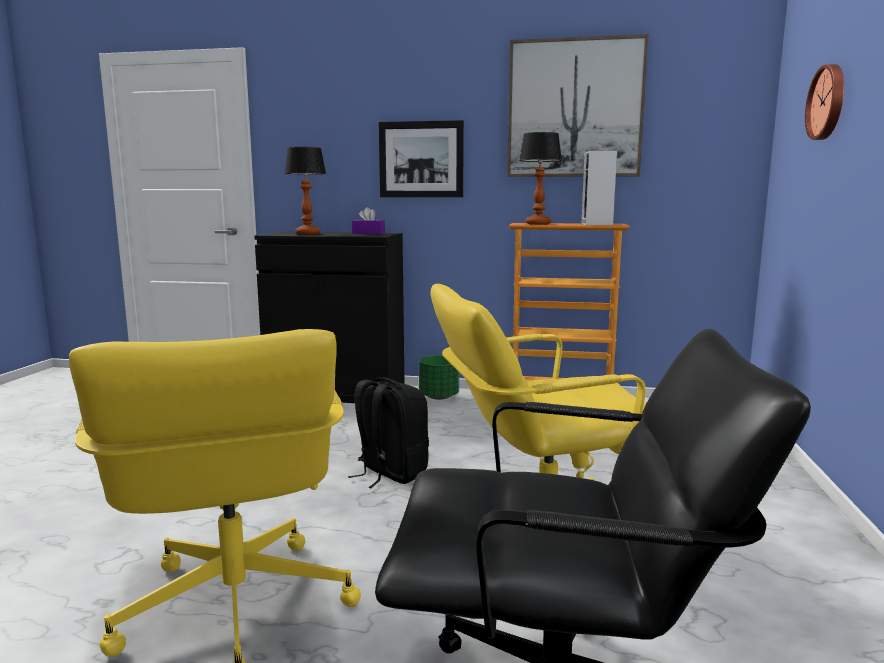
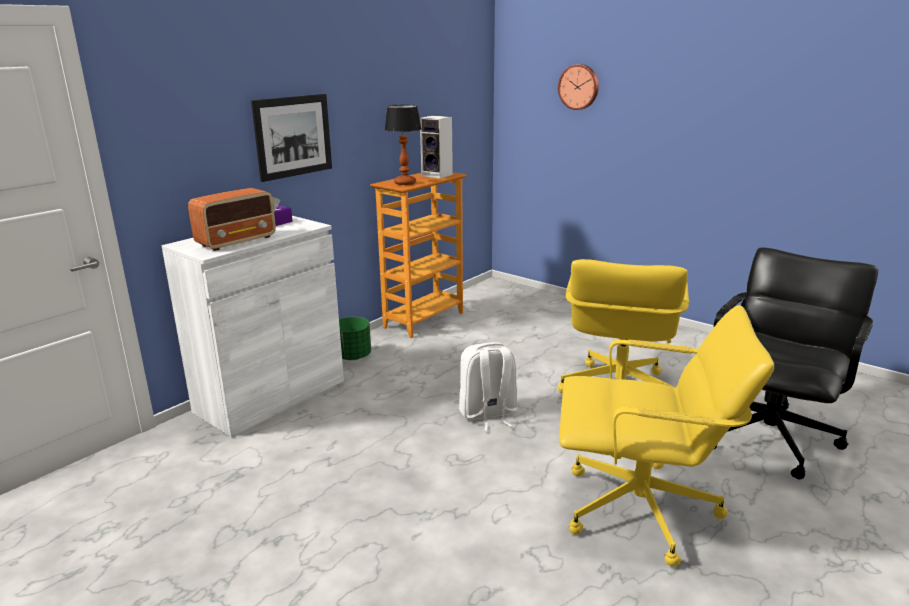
camera: 60 degrees left, 10 degrees up
black cabinet [254,232,404,403] -> white cabinet [162,216,344,437]
table lamp [284,147,326,235] -> radio [188,188,276,251]
black backpack [348,377,429,488] -> white backpack [459,342,517,431]
picture [507,34,649,177] -> none

